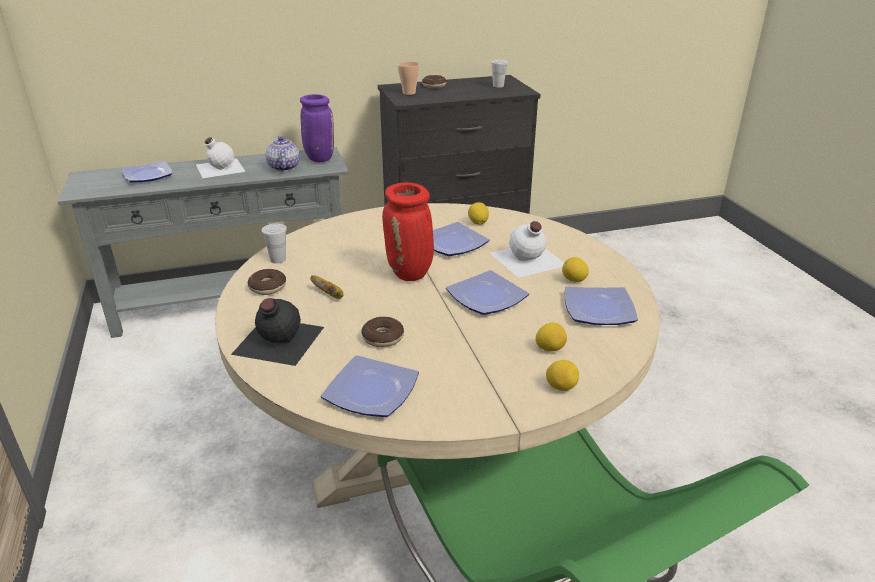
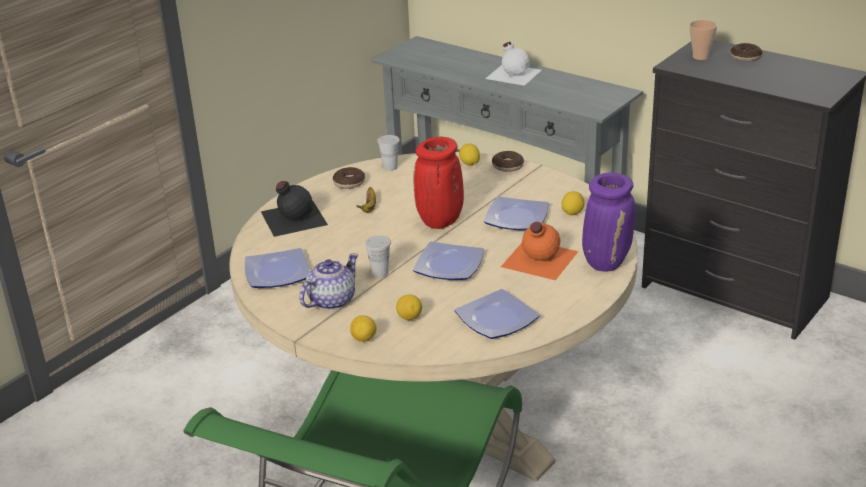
camera: 55 degrees right, 0 degrees up
plate [122,160,172,182] -> none
teapot [266,136,300,172] -> teapot moved to [299,253,359,310]
purple vase [300,94,334,162] -> purple vase moved to [582,173,635,271]
donut [361,317,404,347] -> donut moved to [492,151,524,172]
white bottle [490,221,564,278] -> orange bottle [501,222,579,280]
white cup [491,60,508,88] -> white cup moved to [365,235,391,277]
lemon [562,257,589,282] -> lemon moved to [459,144,480,166]

